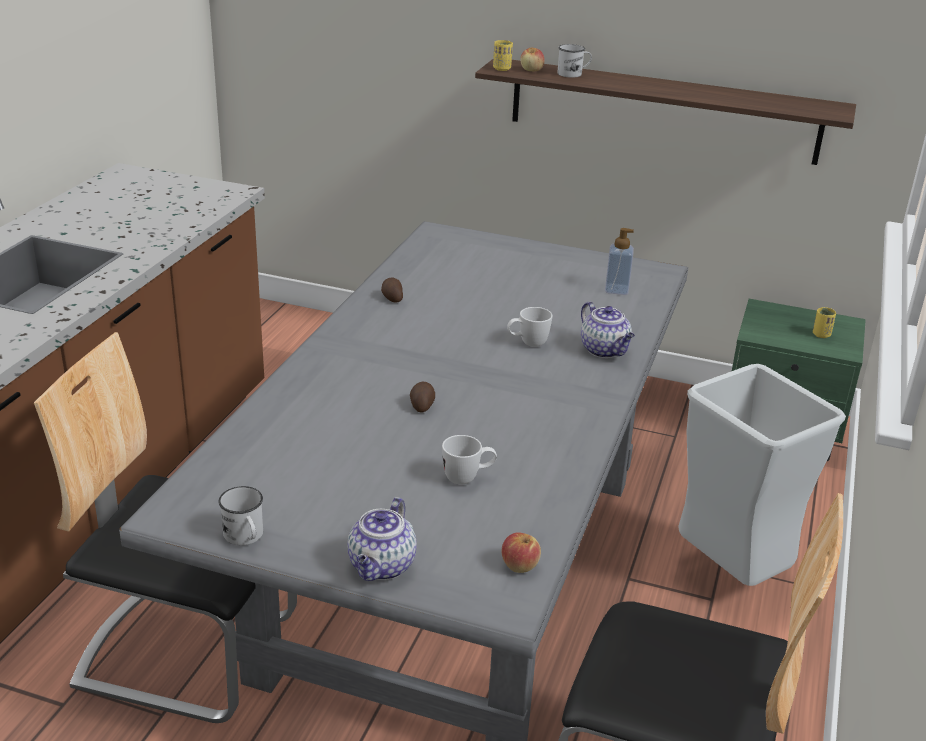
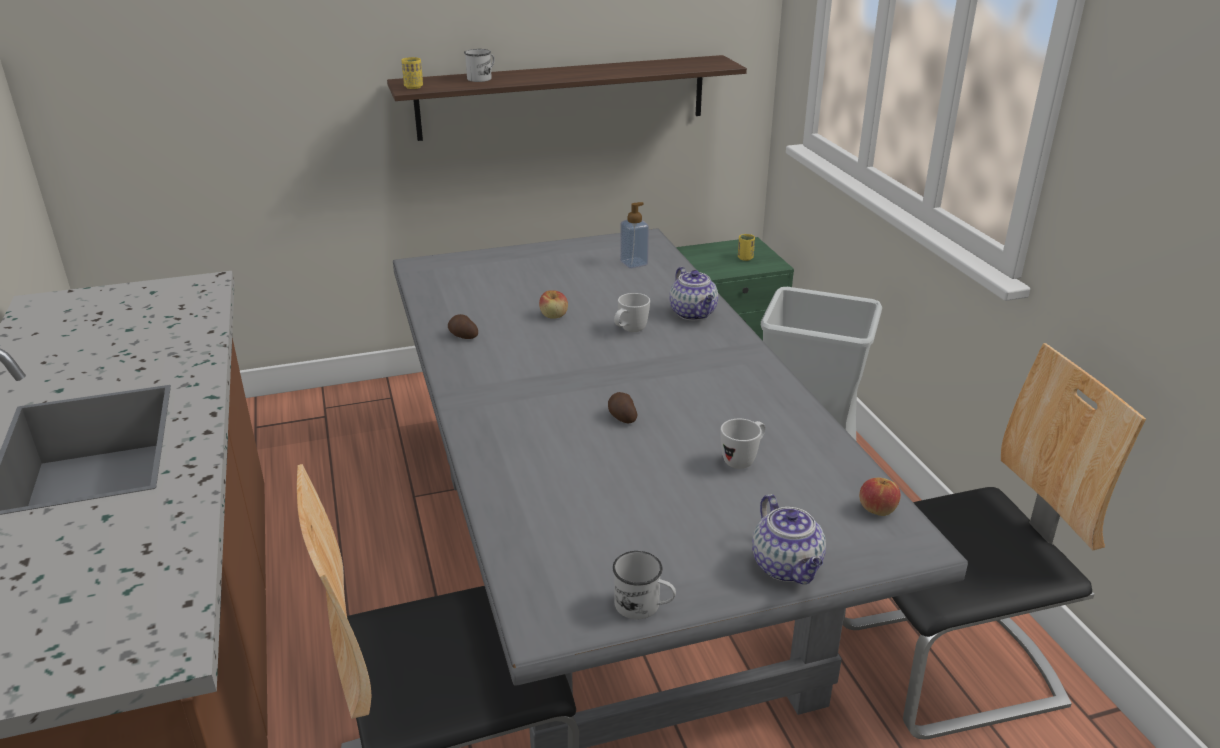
camera: 35 degrees left, 0 degrees up
apple [520,48,545,71] -> apple moved to [539,290,568,319]
teapot [581,301,635,358] -> teapot turned 45 degrees clockwise [669,267,718,321]

